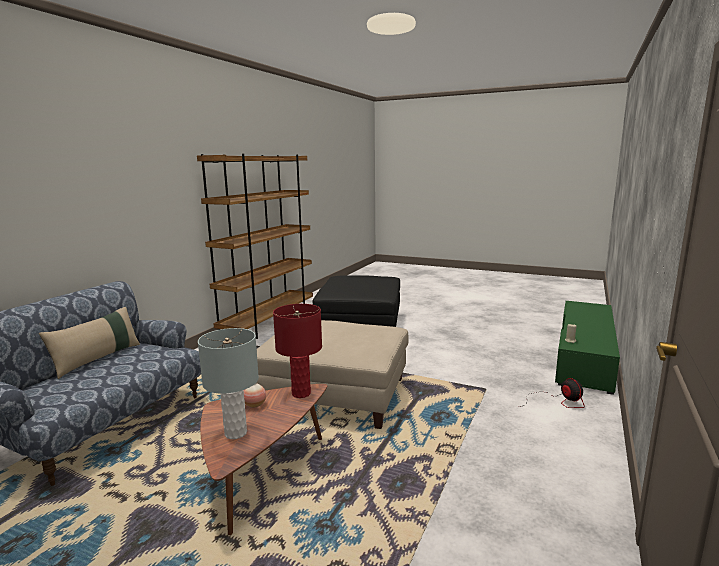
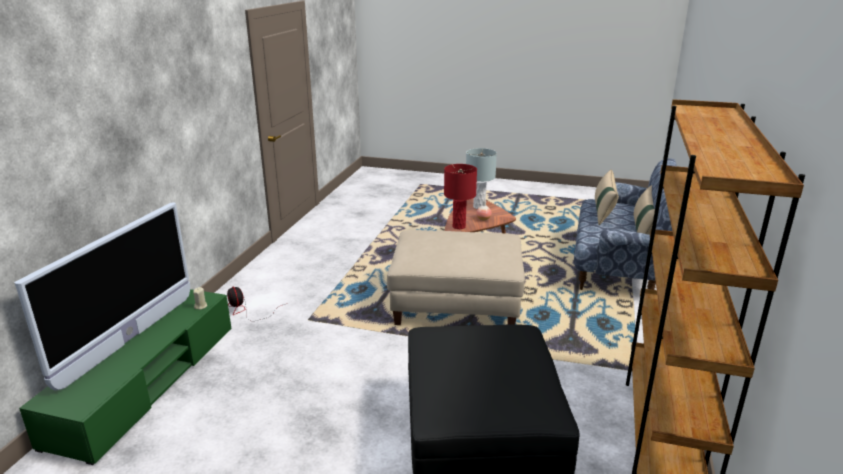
camera: 170 degrees right, 10 degrees up
none -> television [14,203,190,391]
none -> beige pillow [595,170,619,225]

